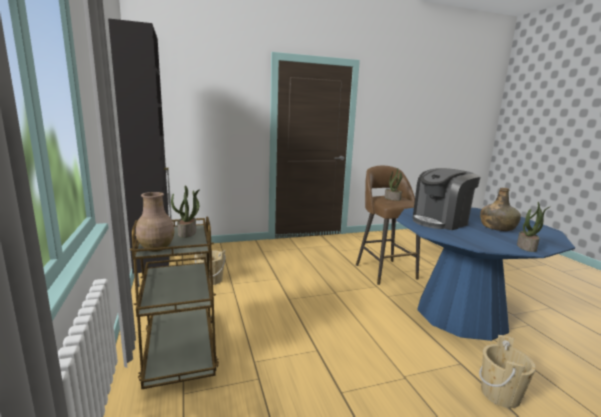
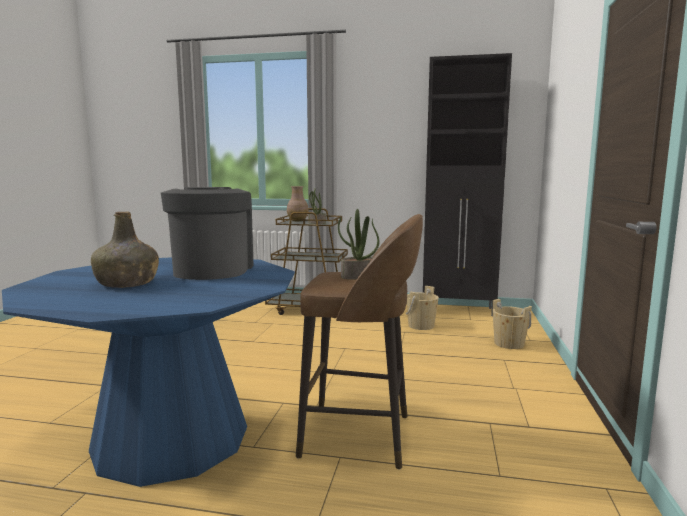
camera: 120 degrees right, 5 degrees down
beige bucket [479,335,536,408] -> beige bucket moved to [492,299,532,349]
potted plant [517,202,551,252] -> none

